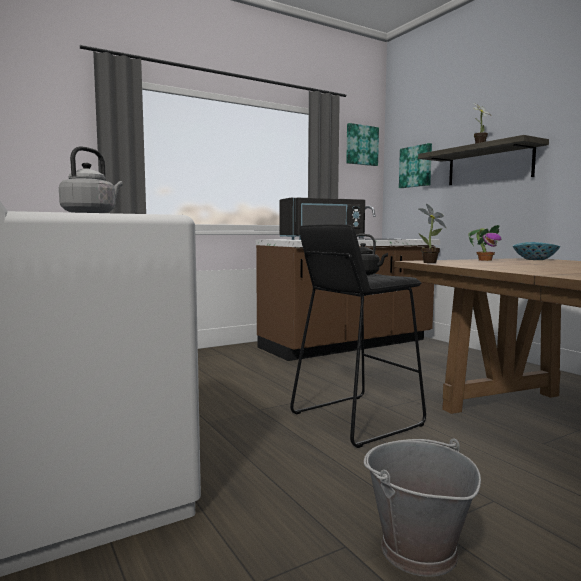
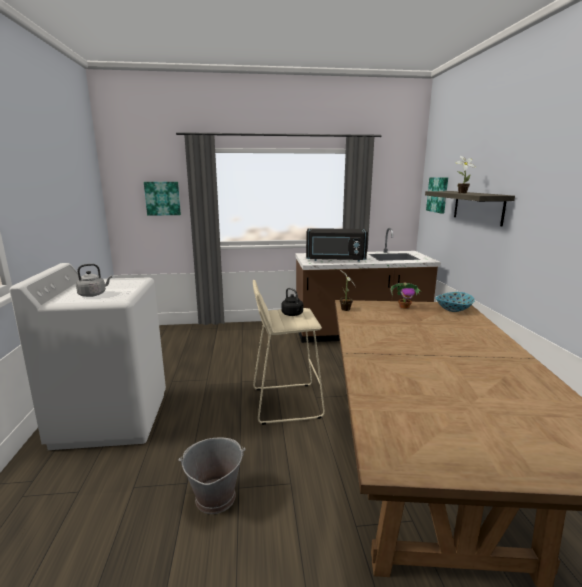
camera: 25 degrees right, 10 degrees up
black stool [290,224,426,448] -> beige stool [253,280,325,425]
picture [346,123,379,166] -> picture moved to [144,182,181,216]

